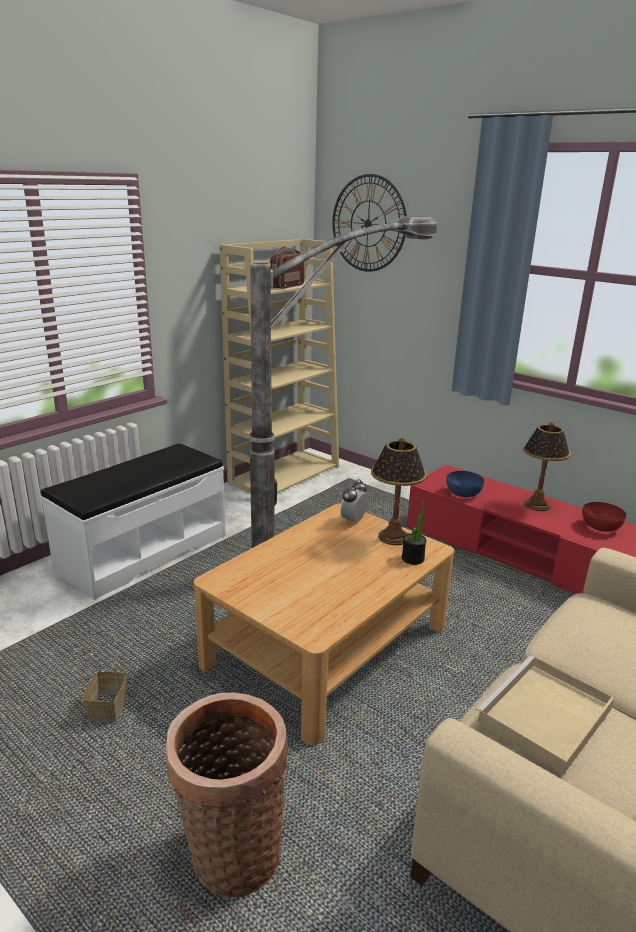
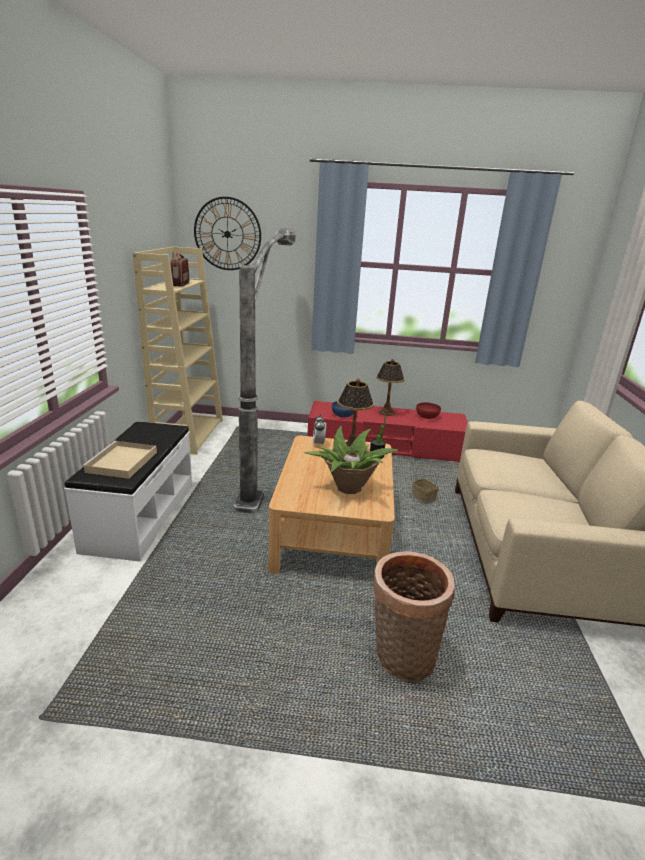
camera: 35 degrees left, 0 degrees up
basket [78,647,127,722] -> basket moved to [412,461,439,504]
beige tray [475,656,614,775] -> beige tray moved to [82,441,157,479]
none -> potted plant [303,426,398,494]

